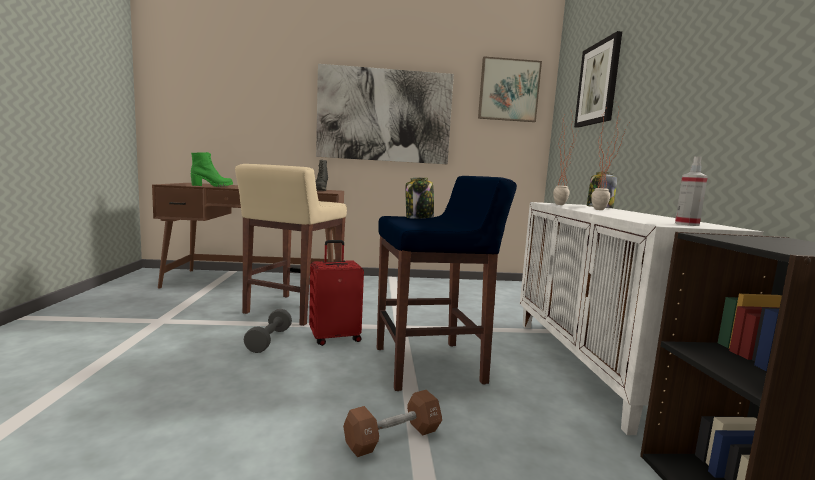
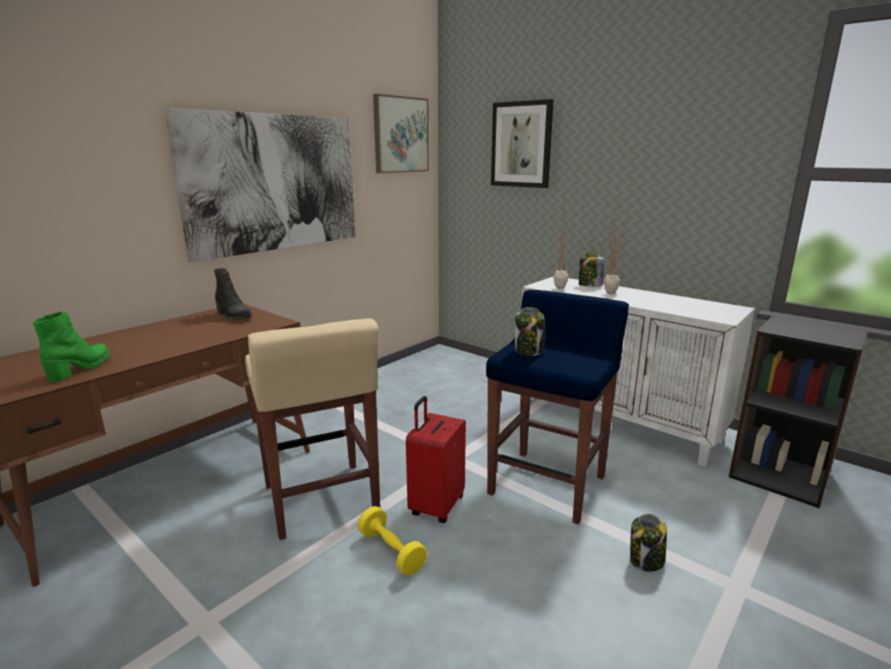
camera: 45 degrees left, 10 degrees up
grey dumbbell [244,309,292,353] -> yellow dumbbell [358,506,427,575]
brown dumbbell [343,390,442,457] -> jar [630,514,667,572]
spray bottle [675,156,708,226] -> none

